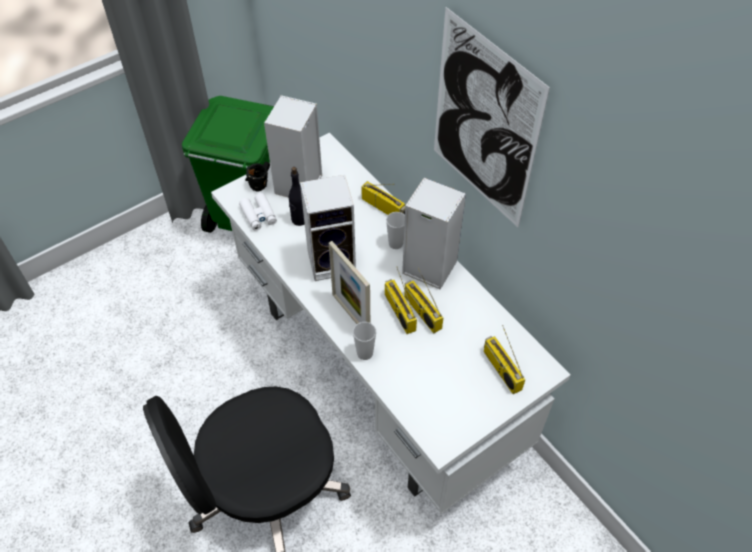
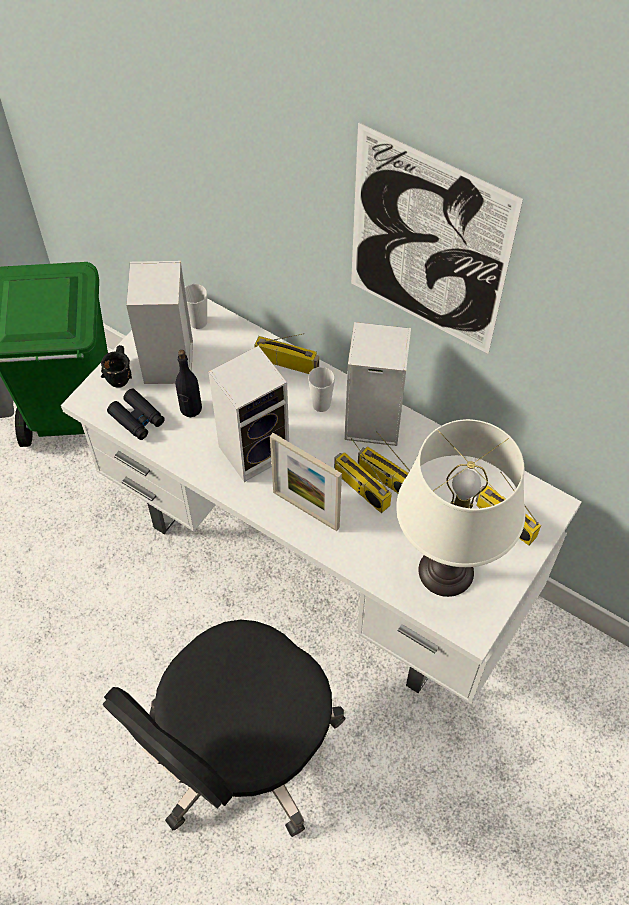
camera: 20 degrees left, 5 degrees up
white binoculars [239,193,277,231] -> black binoculars [107,389,165,440]
cup [353,322,376,360] -> cup moved to [185,284,207,329]
none -> white table lamp [396,419,525,597]

